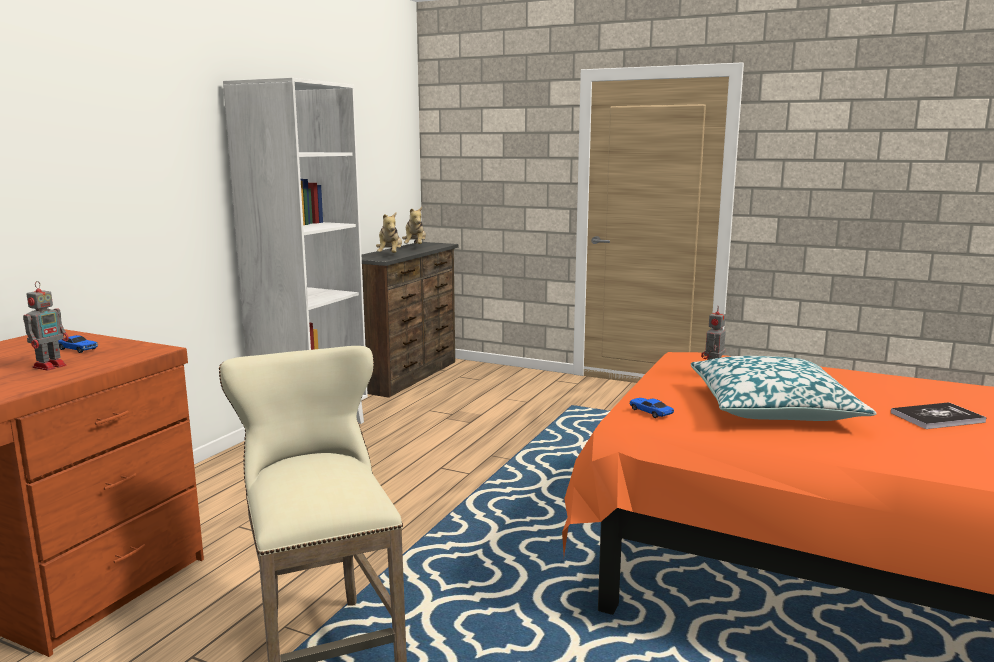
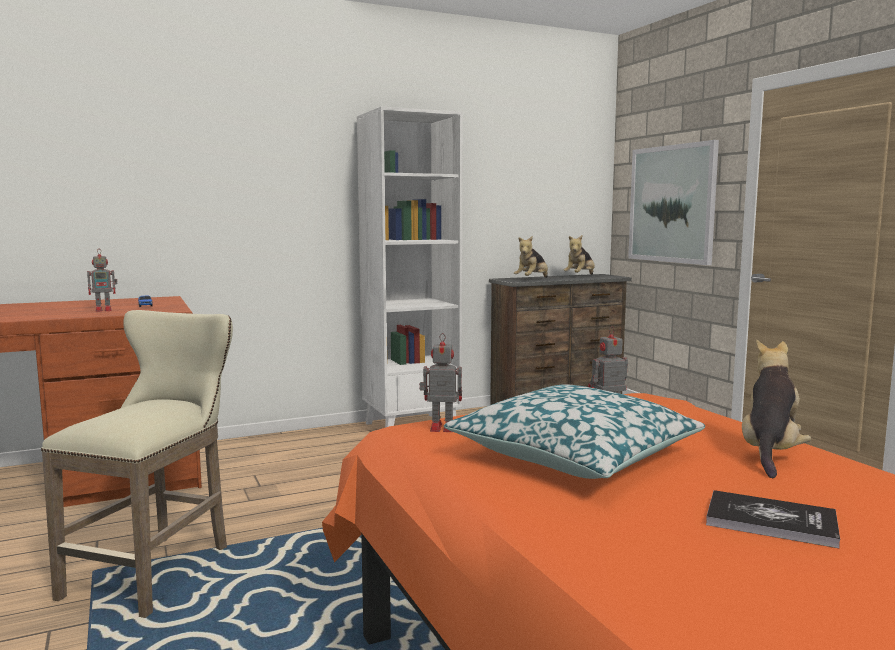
camera: 40 degrees right, 5 degrees down
toy car [629,398,674,418] -> toy robot [419,333,462,432]
none -> picture [628,140,719,265]
none -> plush toy [742,339,811,478]

